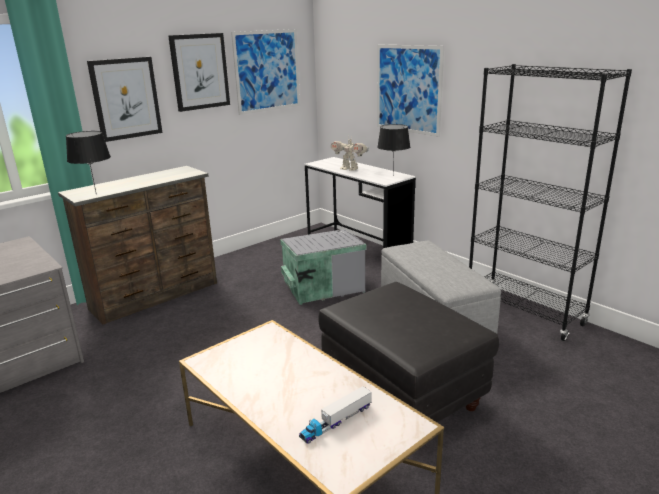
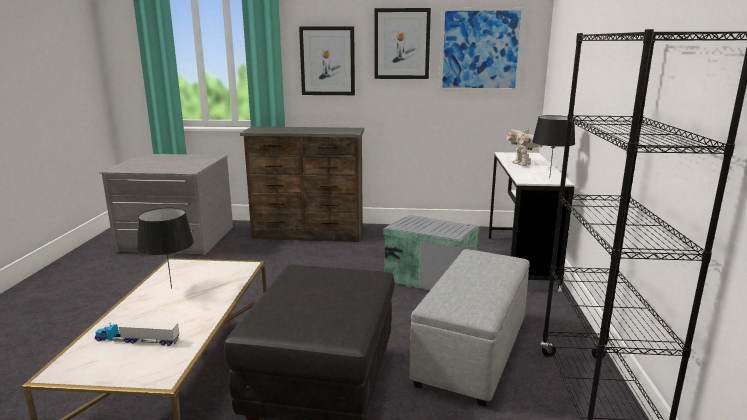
camera: 45 degrees right, 5 degrees down
black table lamp [66,131,111,192] -> black table lamp moved to [137,208,194,289]
picture [377,45,444,137] -> none

